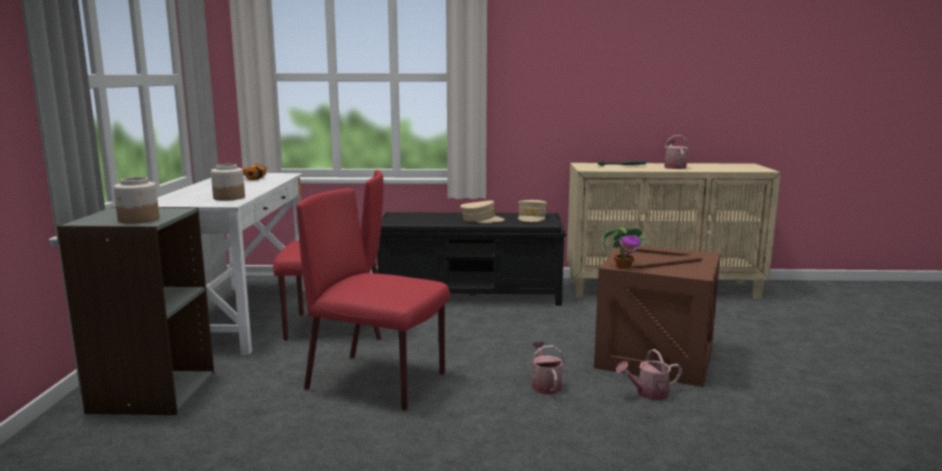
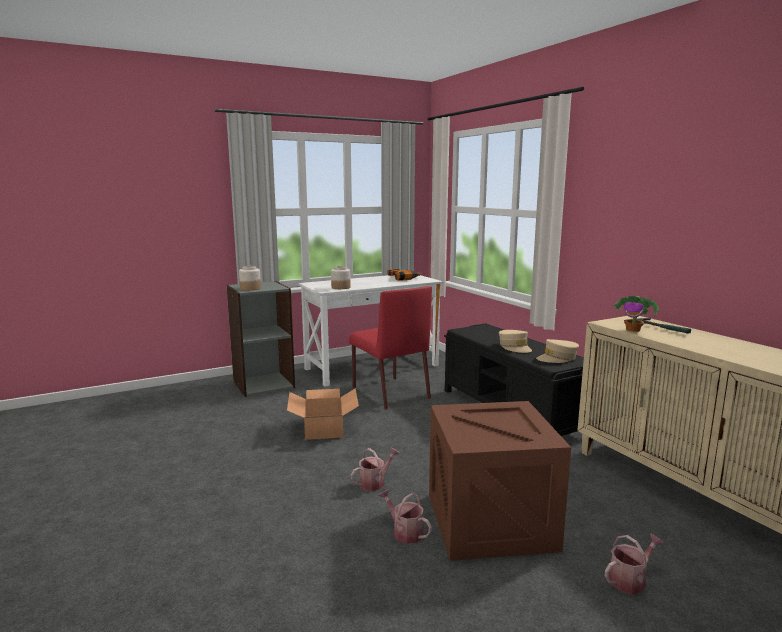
camera: 60 degrees right, 0 degrees up
red chair [296,188,450,411] -> cardboard box [287,388,359,440]
potted plant [602,228,647,269] -> potted plant moved to [613,296,659,332]
watering can [664,135,689,169] -> watering can moved to [605,533,664,594]

